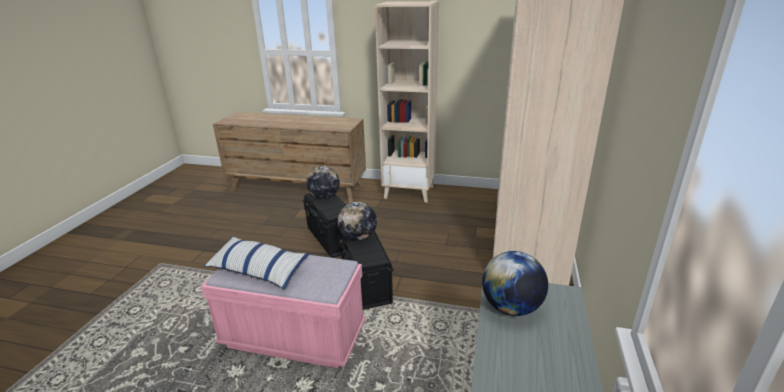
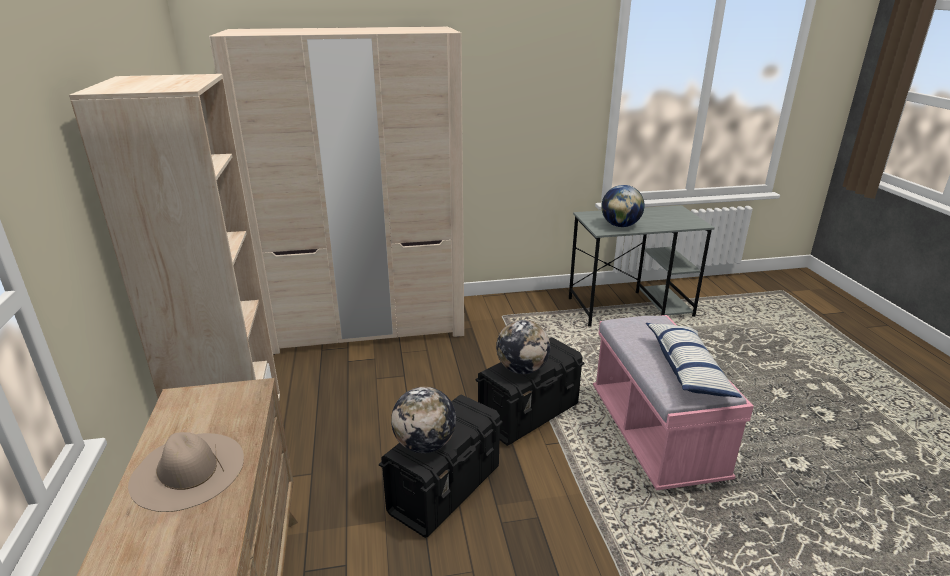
camera: 115 degrees left, 0 degrees up
none -> beige hat [128,432,244,512]

